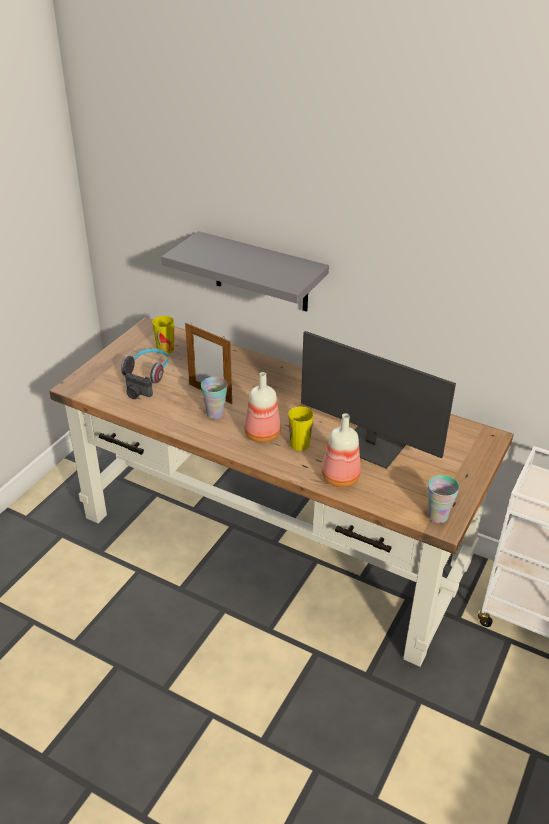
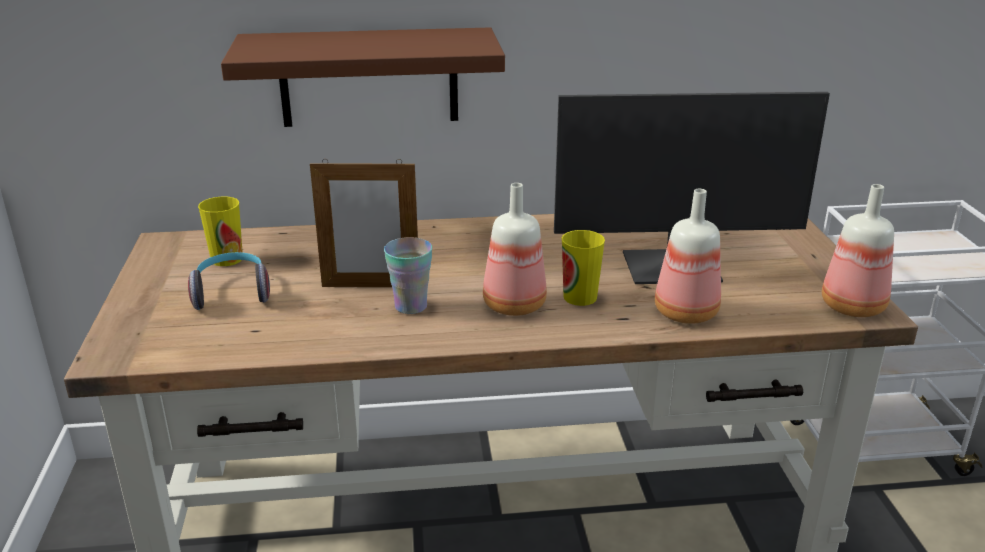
camera: 35 degrees left, 10 degrees down
camera [125,373,153,399] -> none
grey shelf [161,231,329,312] -> brown shelf [221,27,505,127]
cup [428,475,459,523] -> bottle [822,184,894,317]

